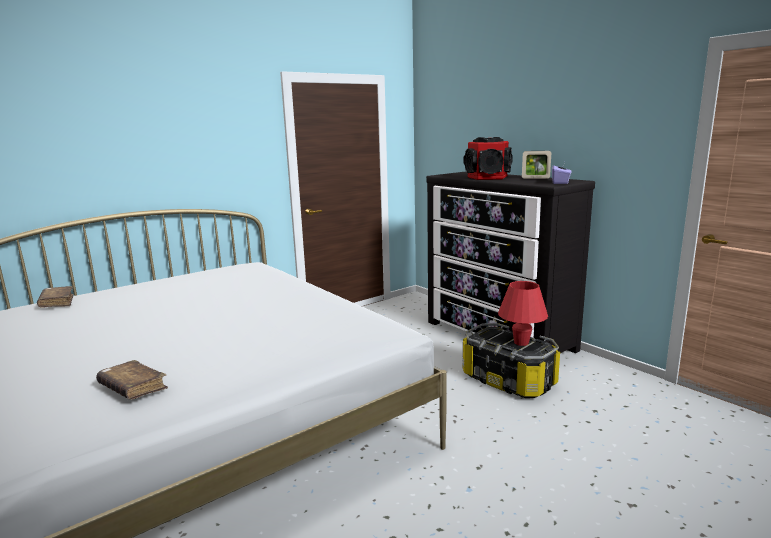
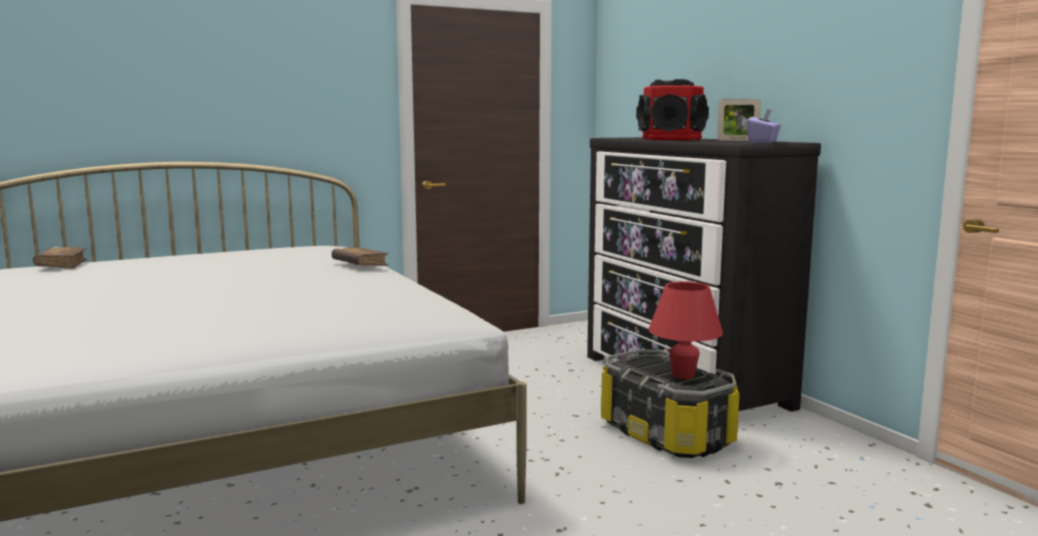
camera: 10 degrees right, 5 degrees down
brown book [96,360,168,400] -> brown book moved to [332,247,389,266]

